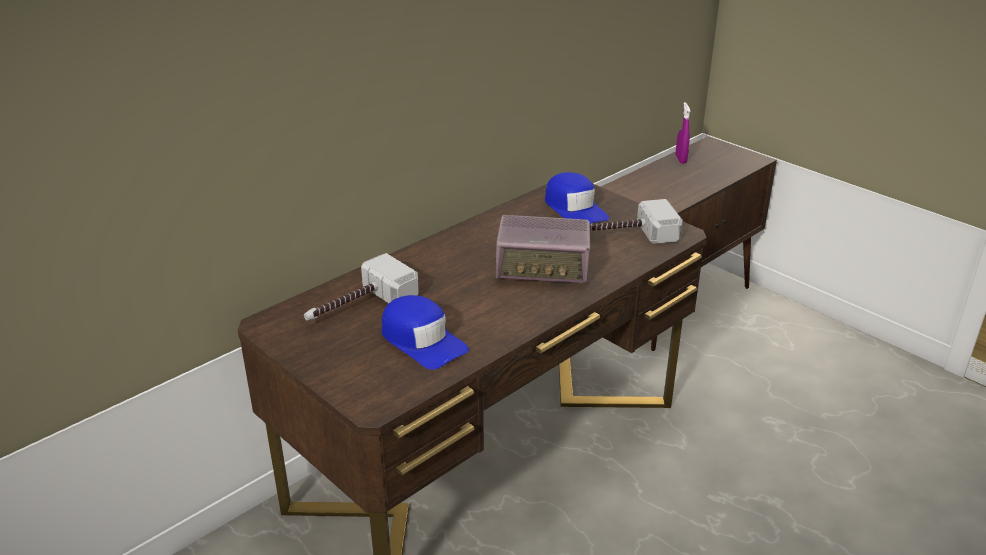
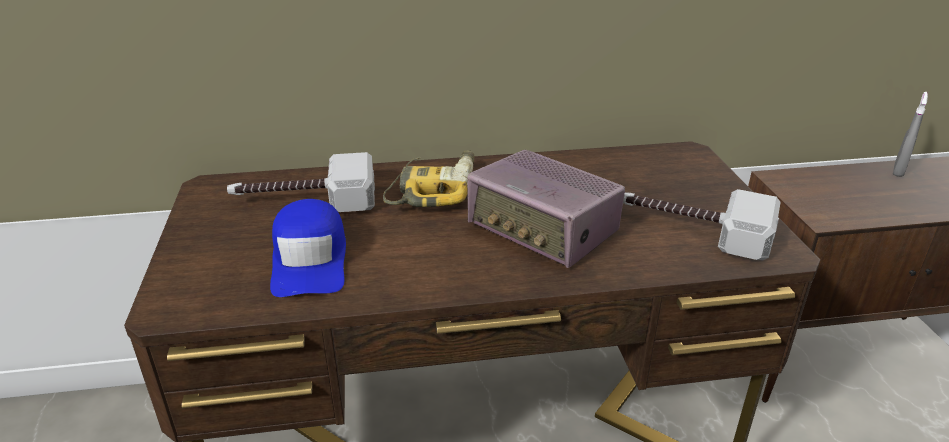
camera: 35 degrees right, 0 degrees up
blue cap [545,172,609,224] -> none
purple spray bottle [676,102,690,164] -> grey spray bottle [893,92,928,177]
none -> power drill [383,150,475,207]

